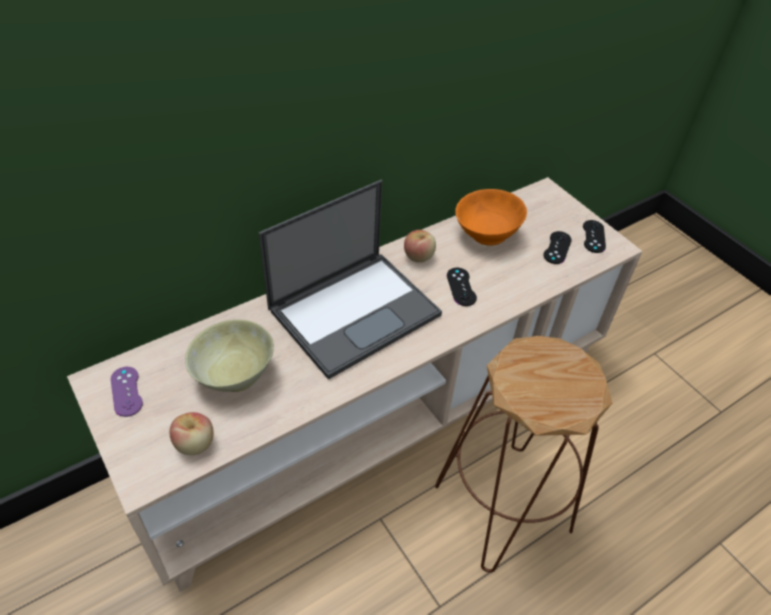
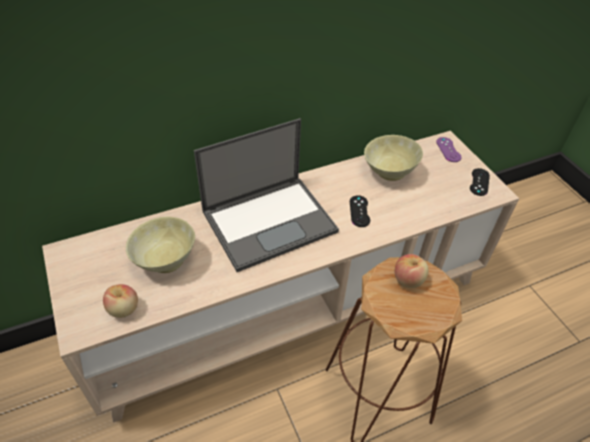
camera: 10 degrees right, 0 degrees up
purple game controller [111,367,143,417] -> purple game controller moved to [436,137,461,162]
apple [404,230,436,262] -> apple moved to [395,254,428,288]
orange bowl [455,189,527,246] -> beige bowl [364,135,423,181]
black game controller [543,231,572,264] -> none

